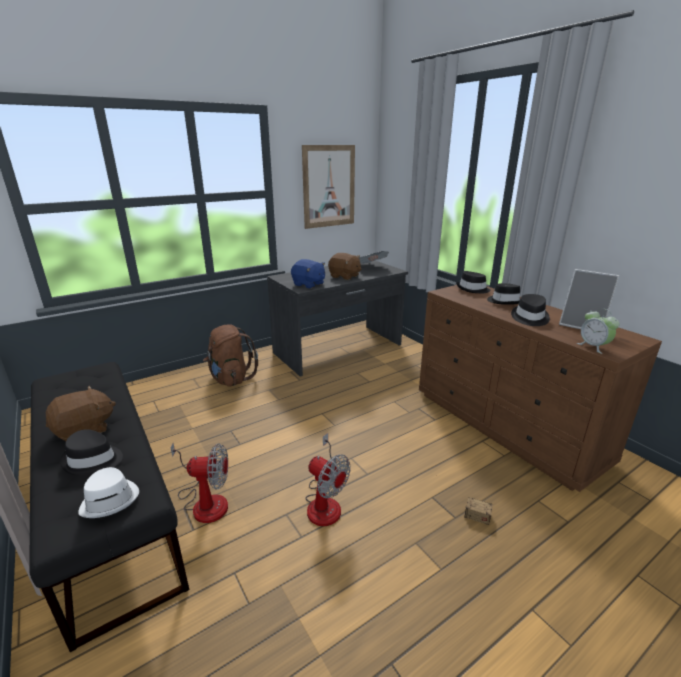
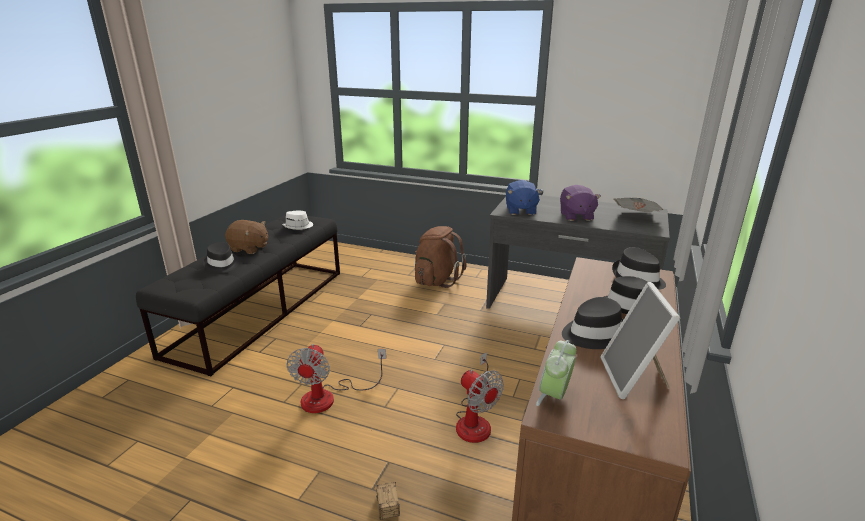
camera: 55 degrees right, 0 degrees up
white hat [78,467,139,518] -> white hat moved to [282,210,313,230]
fan [170,443,228,523] -> fan moved to [456,352,504,443]
picture [302,145,355,229] -> none
brown plush toy [328,253,361,280] -> purple plush toy [560,185,601,221]

